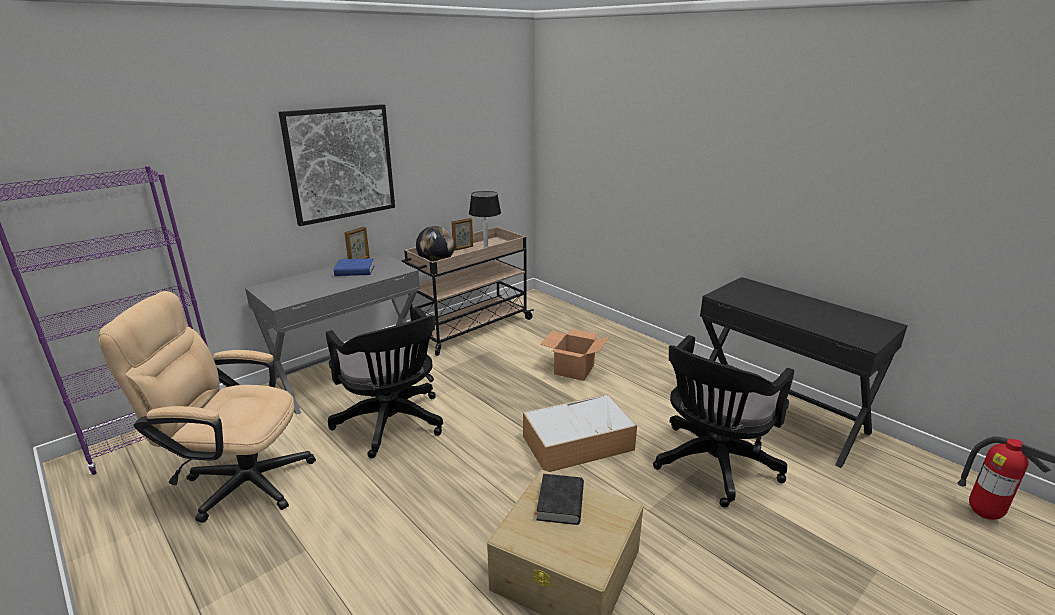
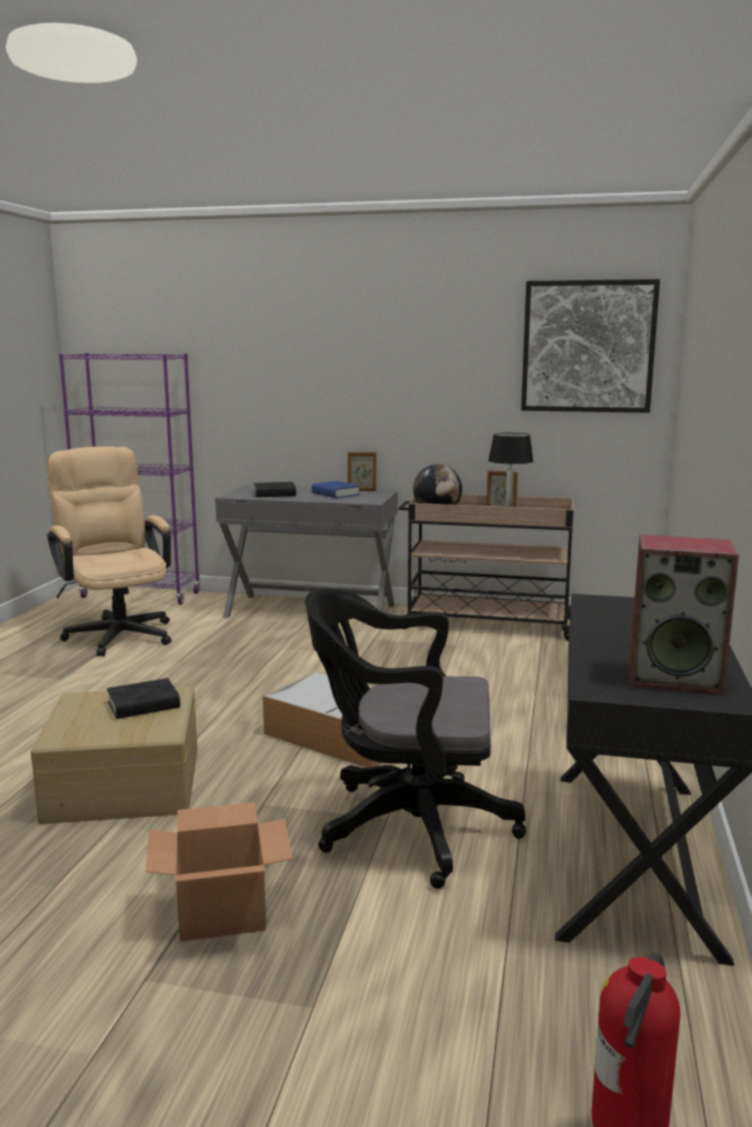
camera: 55 degrees right, 10 degrees down
picture [279,104,395,226] -> picture moved to [521,279,660,413]
black office chair [326,308,443,458] -> none
cardboard box [540,329,609,381] -> cardboard box moved to [146,802,293,942]
none -> black book [254,482,296,497]
none -> speaker [630,534,739,695]

